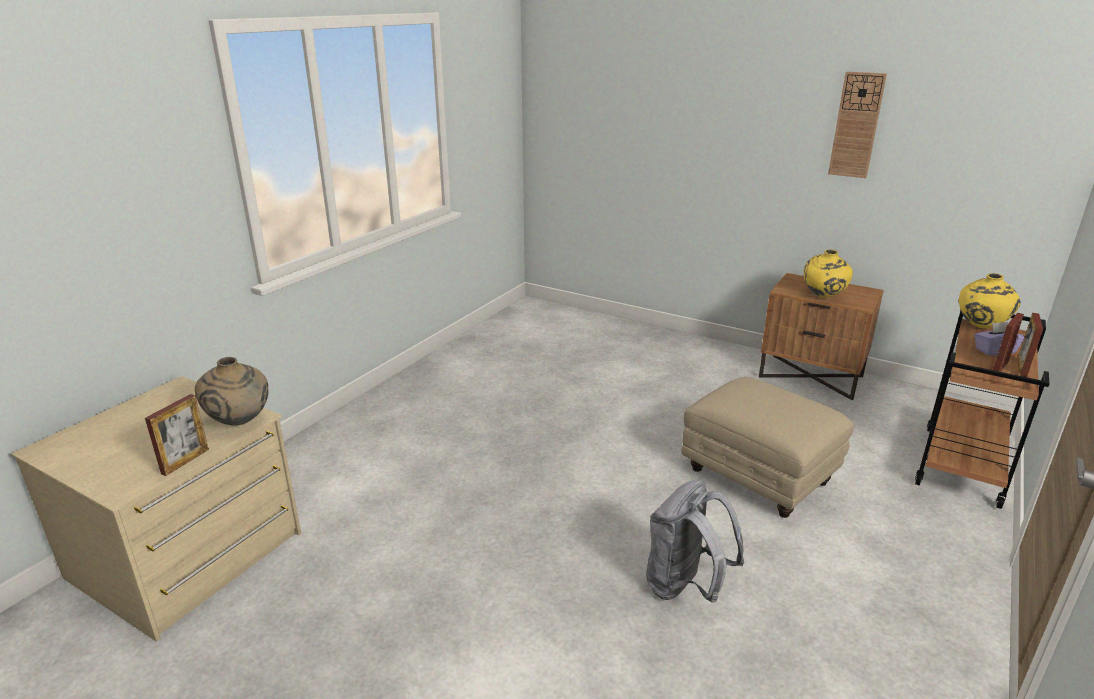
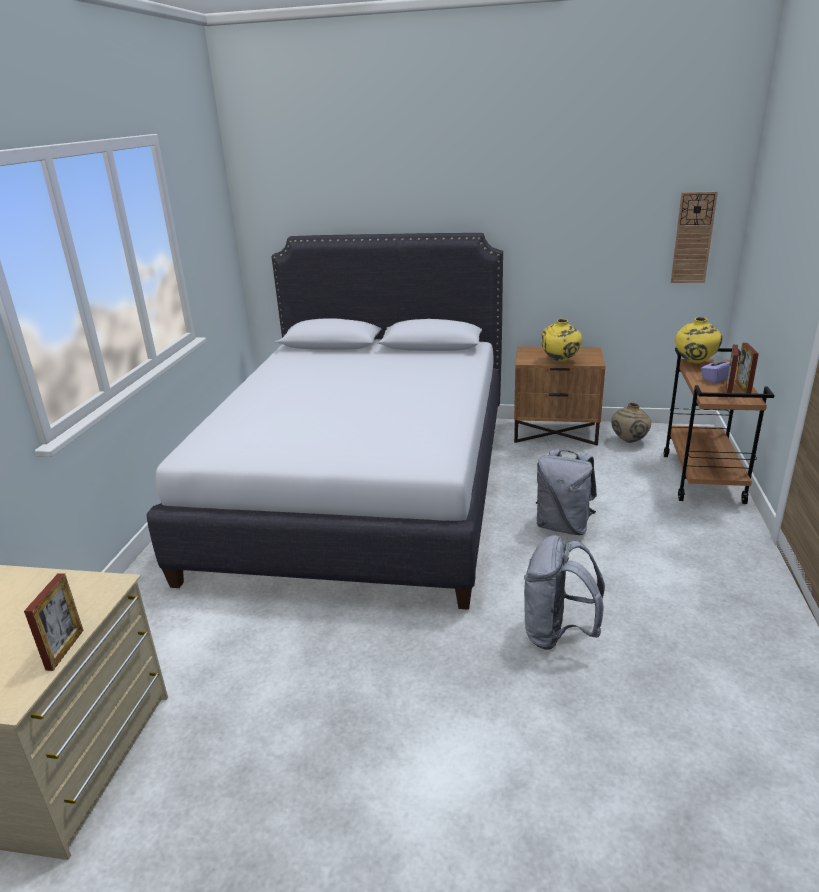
camera: 20 degrees left, 0 degrees up
beige vase [195,357,268,426] -> beige vase moved to [611,403,651,443]
beige ottoman [682,377,854,518] -> grey backpack [536,449,597,535]
wall clock [828,72,887,178] -> wall clock moved to [671,191,718,283]
none -> white bed [147,233,503,610]

